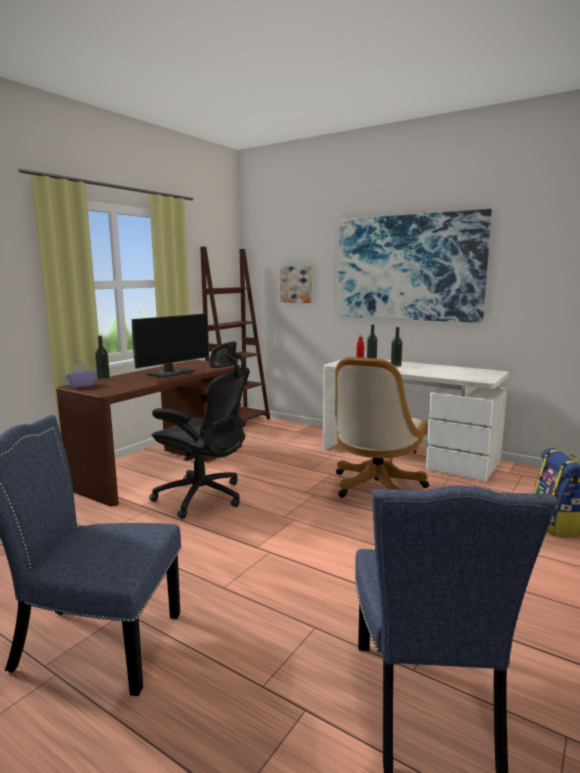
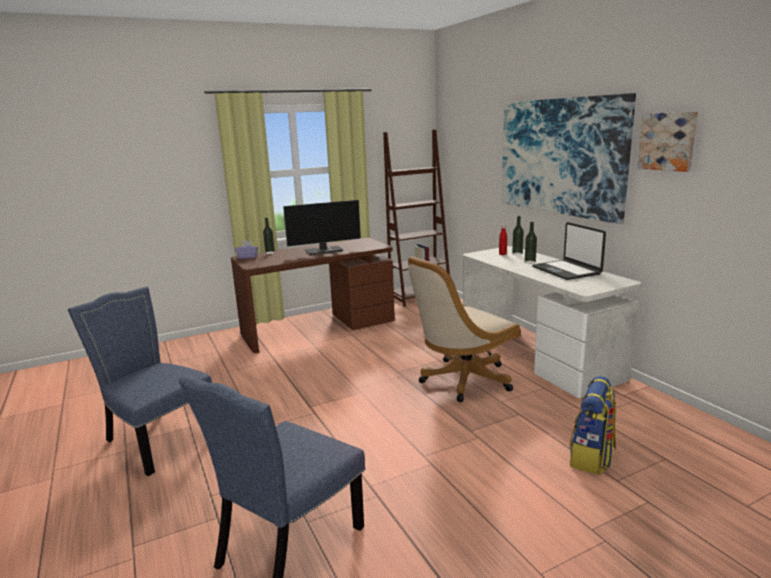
camera: 30 degrees right, 5 degrees up
office chair [149,342,250,519] -> none
picture [280,266,312,303] -> picture moved to [637,112,698,172]
none -> laptop [532,222,606,280]

